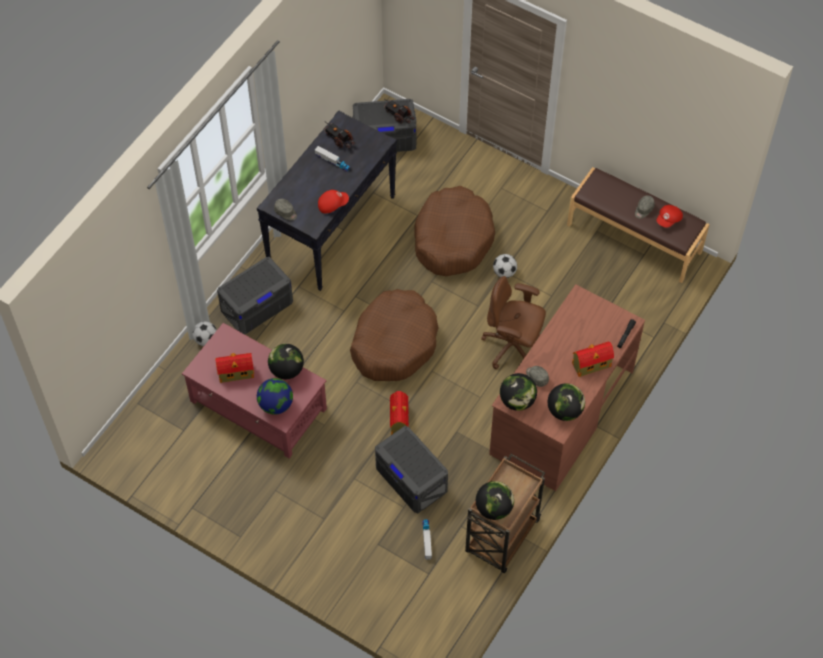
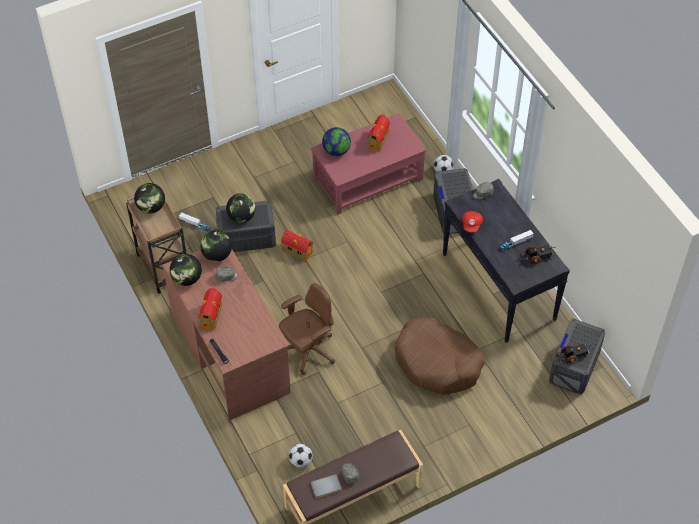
camera: 120 degrees right, 5 degrees down
globe [268,344,304,379] -> globe moved to [226,193,256,223]
brown dog bed [350,289,439,381] -> none
football [493,254,517,278] -> football moved to [289,444,313,468]
red cap [656,205,683,228] -> grey book [310,474,342,498]

